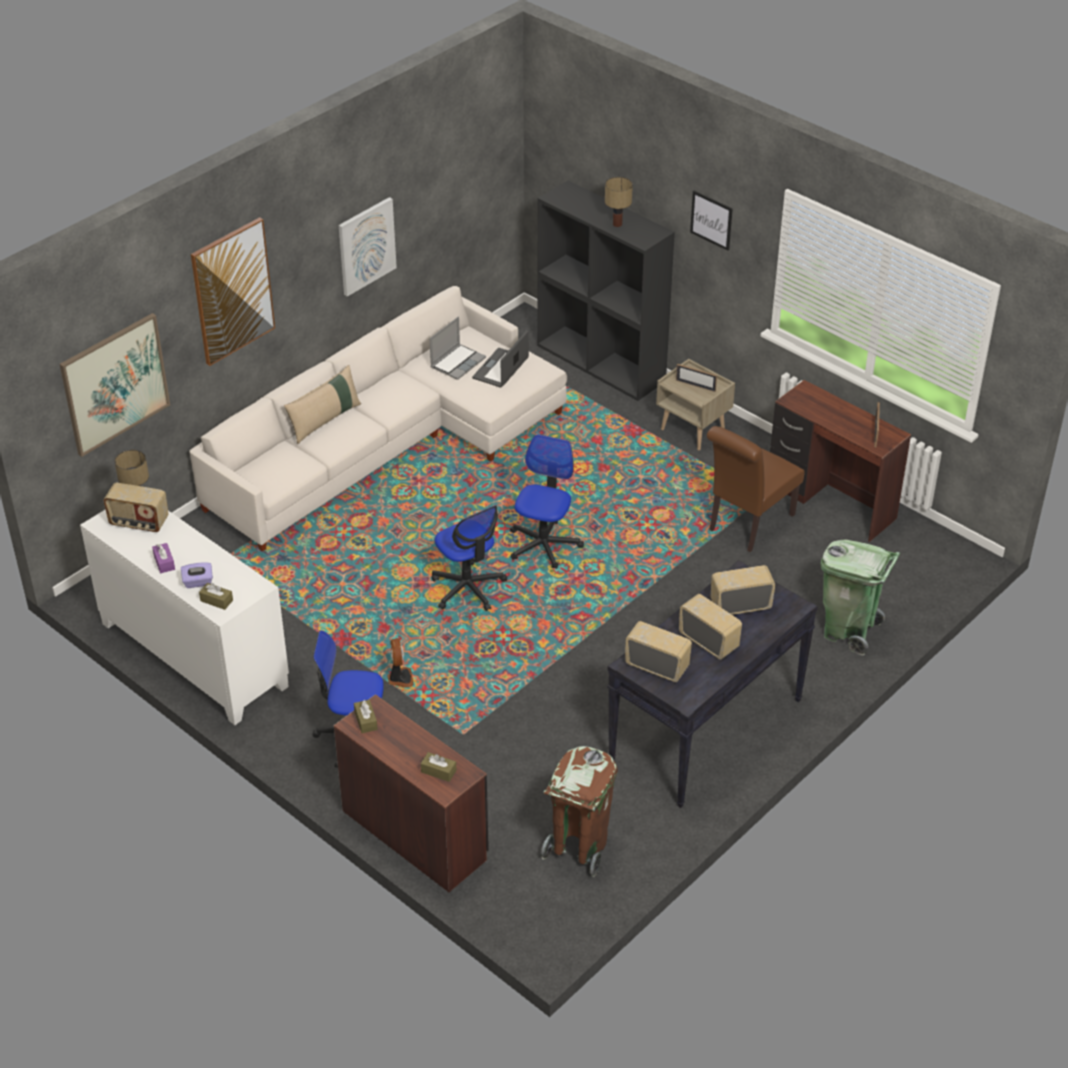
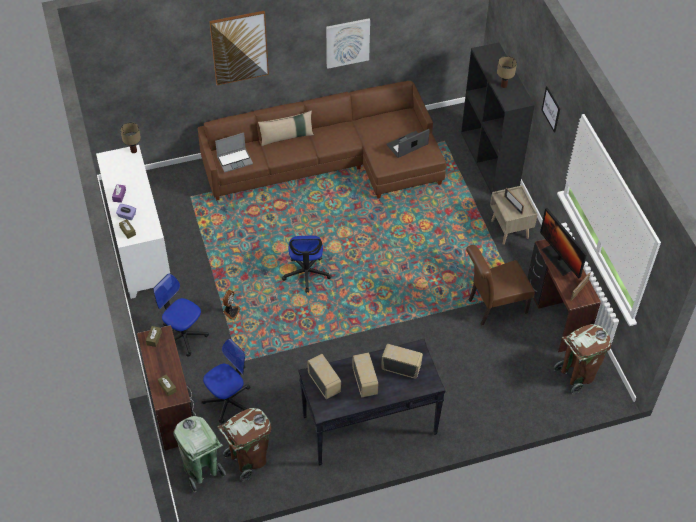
camera: 30 degrees right, 10 degrees up
picture [60,313,170,457] -> none
radio [103,482,169,532] -> none
white sofa [189,286,567,552] -> brown sofa [198,81,447,201]
laptop [430,316,486,380] -> laptop moved to [215,133,253,172]
office chair [510,434,584,569] -> office chair moved to [202,339,250,424]
green trash can [821,539,900,656] -> green trash can moved to [173,416,226,493]
none -> monitor [540,208,587,278]
none -> brown trash can [554,324,611,394]

